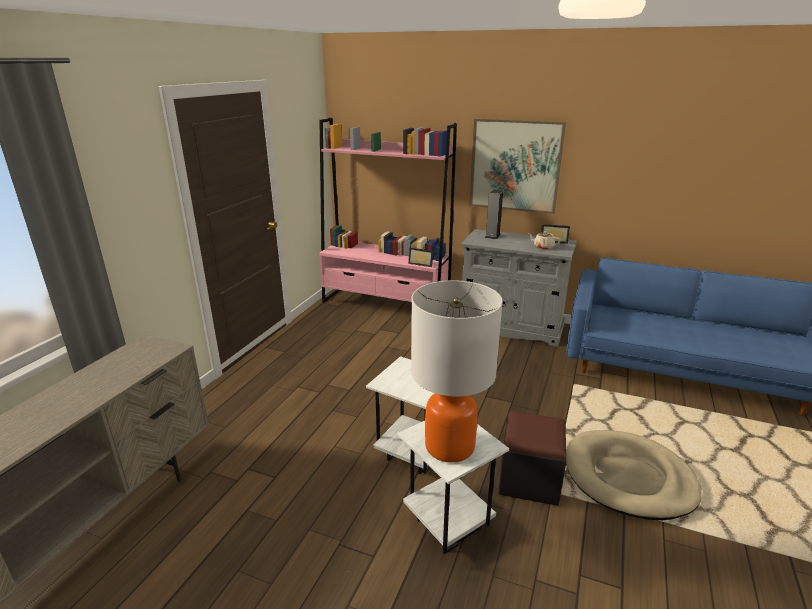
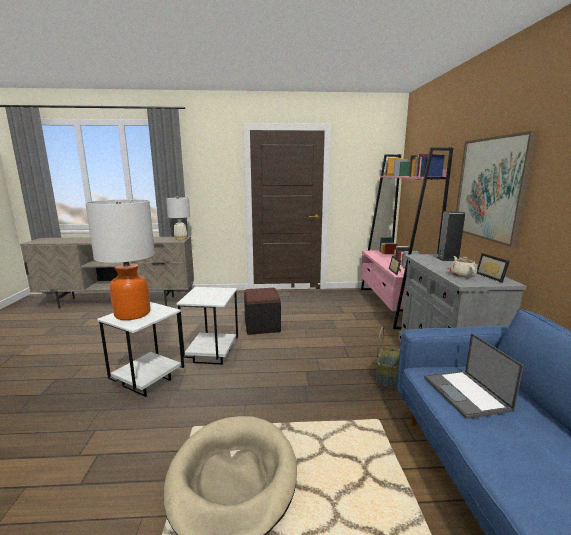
camera: 65 degrees right, 10 degrees down
black ottoman [498,411,566,506] -> black ottoman moved to [244,288,281,335]
none -> white table lamp [166,196,190,240]
none -> basket [376,327,400,388]
none -> laptop [424,333,524,419]

